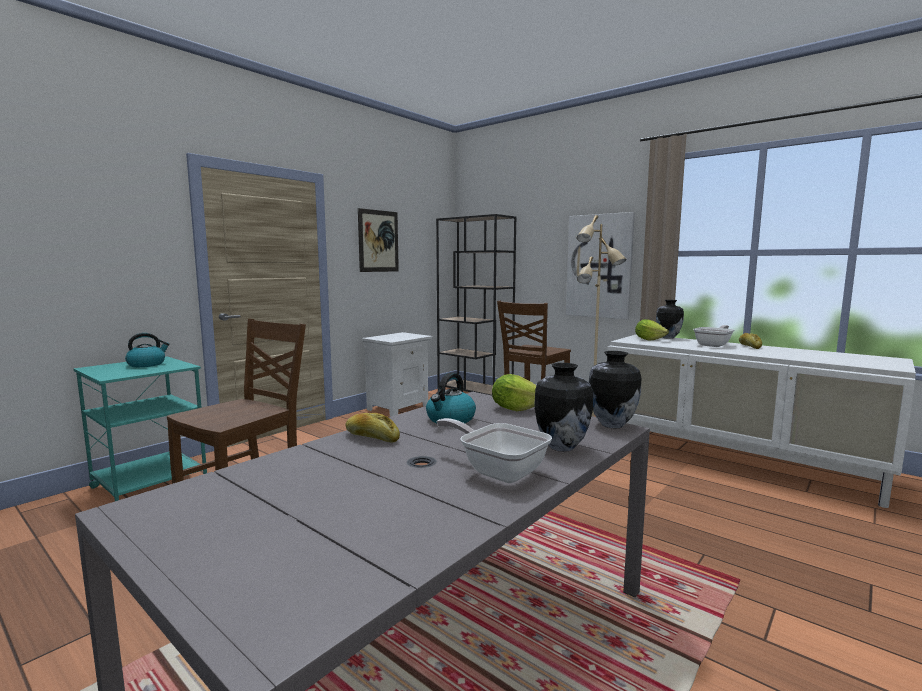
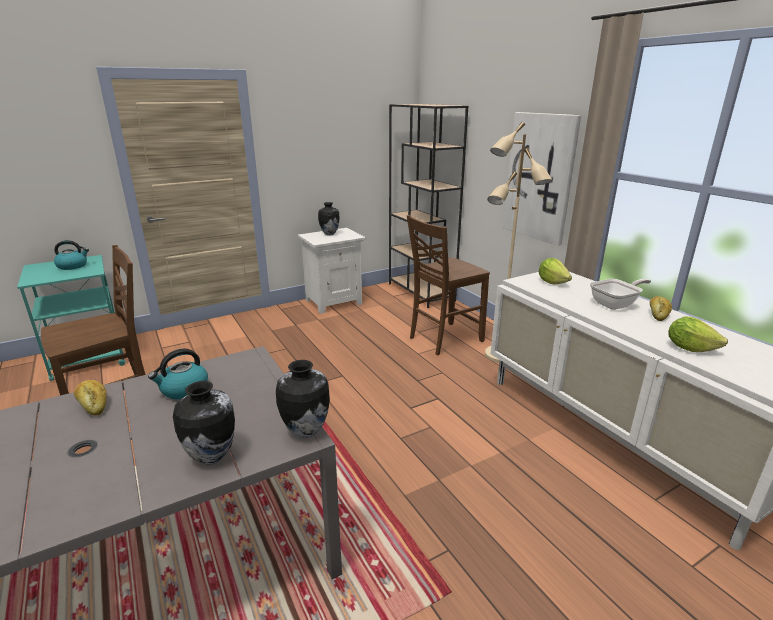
camera: 20 degrees right, 15 degrees up
picture [358,208,399,272] -> none
frying pan [437,418,552,483] -> none
lettuce [492,374,537,411] -> lettuce moved to [668,317,728,352]
vase [656,300,684,339] -> vase moved to [318,202,340,235]

